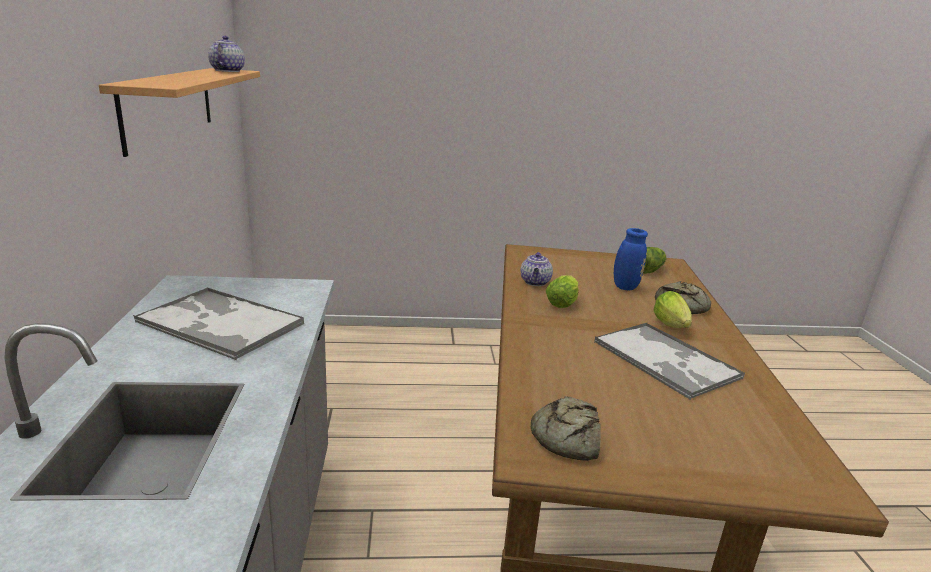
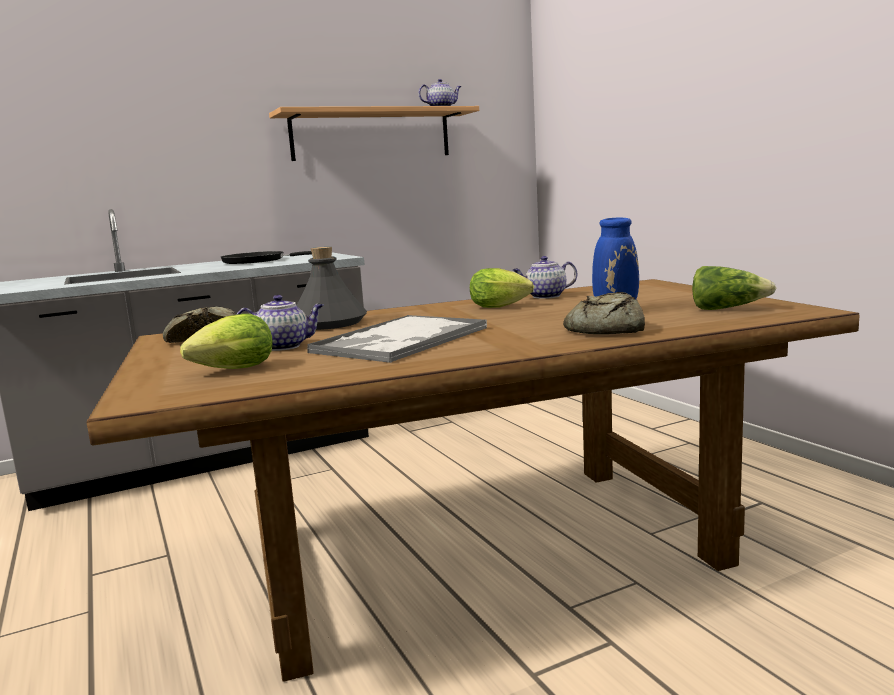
camera: 70 degrees right, 10 degrees down
tray [133,288,304,360] -> black frying pan [221,251,312,264]
lettuce [654,291,692,328] -> lettuce moved to [180,314,273,369]
none -> teapot [236,295,324,351]
none -> grey bottle [296,247,367,330]

